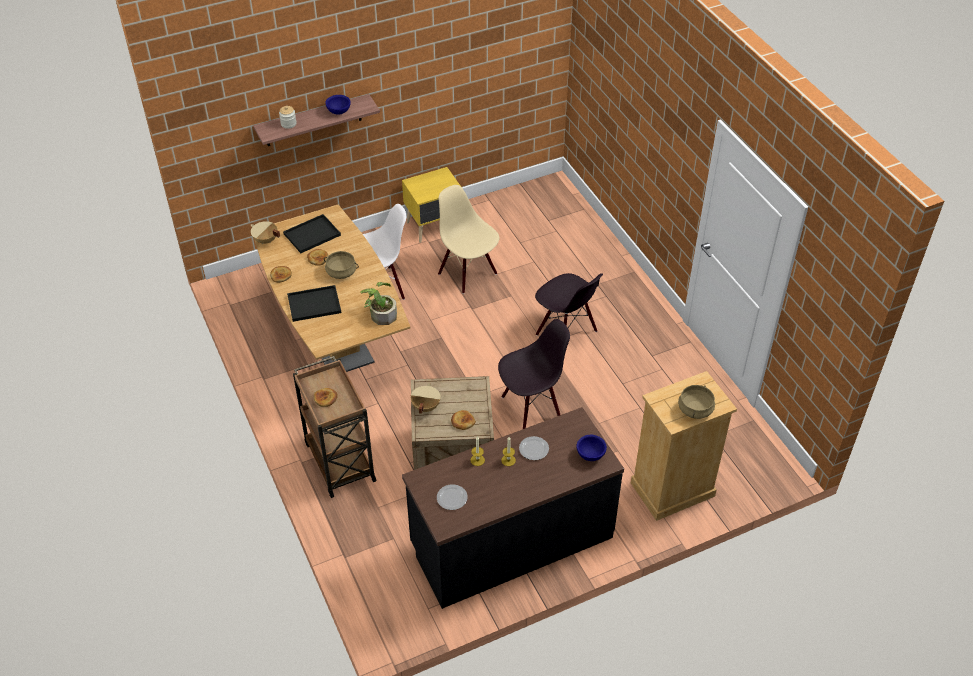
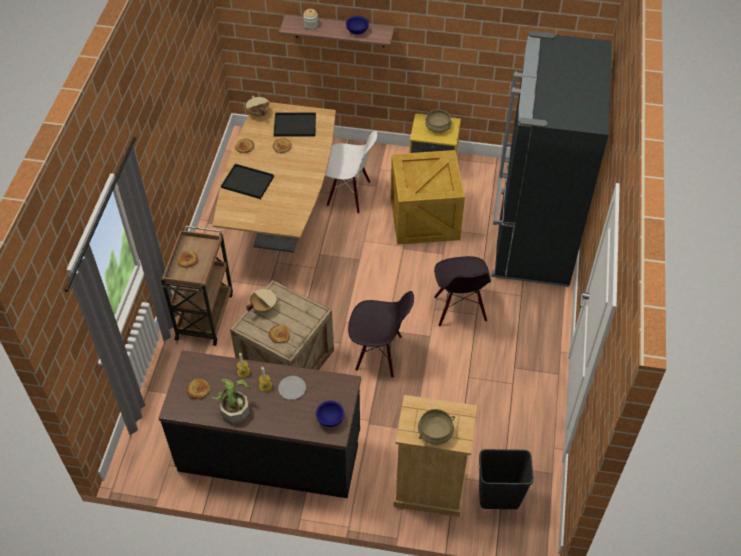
camera: 35 degrees right, 5 degrees up
beige cooking pot [324,251,359,279] -> beige cooking pot moved to [425,109,451,133]
potted plant [361,282,397,325] -> potted plant moved to [212,379,251,425]
plate [437,484,468,510] -> bread [186,378,211,399]
beige chair [438,185,499,294] -> crate [391,150,465,245]
none -> black trash can [479,449,534,509]
none -> black fridge [491,31,612,287]

